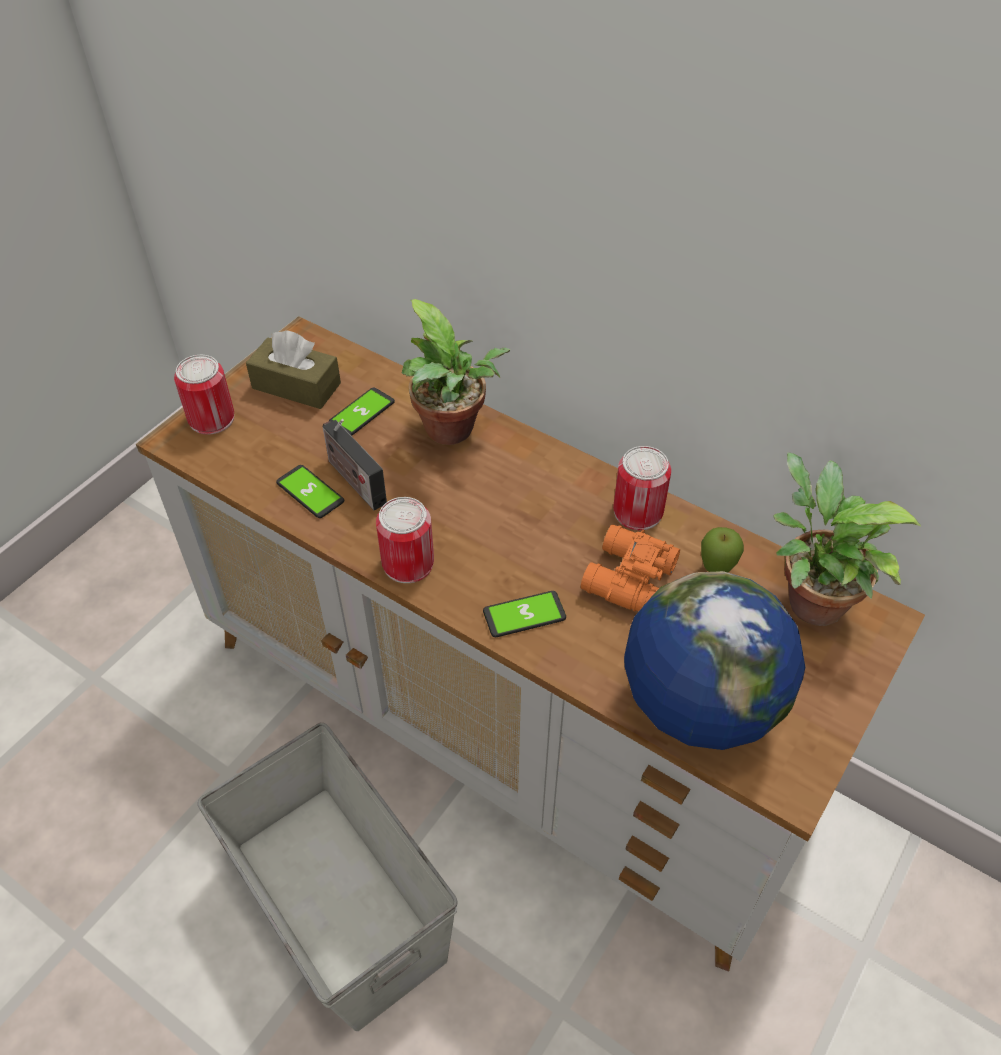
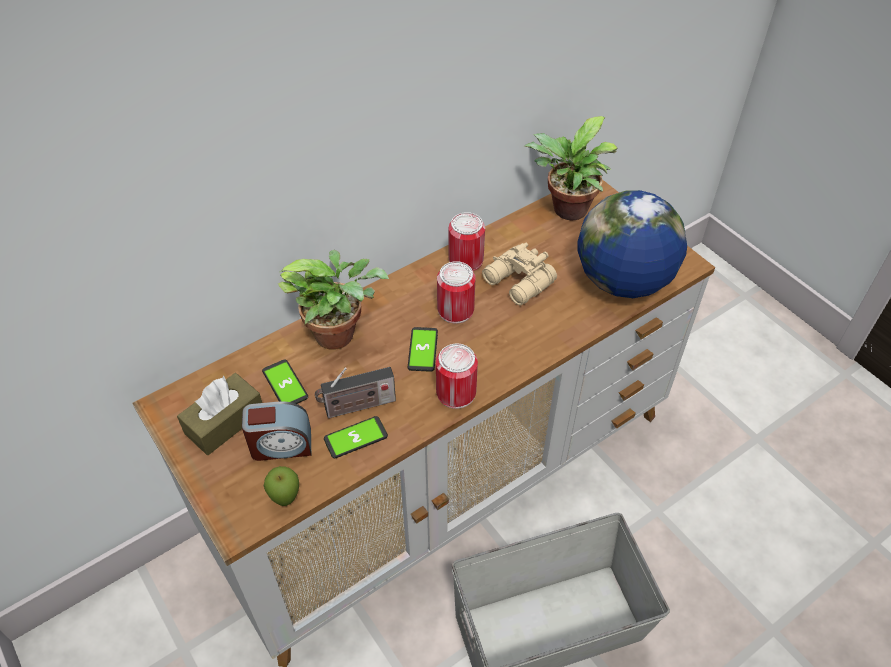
camera: 70 degrees left, 0 degrees up
can [174,355,234,435] -> can moved to [437,261,476,324]
phone [483,591,566,637] -> phone moved to [408,327,438,372]
orange binoculars [581,524,680,612] -> beige binoculars [482,242,557,305]
apple [701,527,744,573] -> apple moved to [264,466,299,506]
none -> alarm clock [242,401,311,461]

